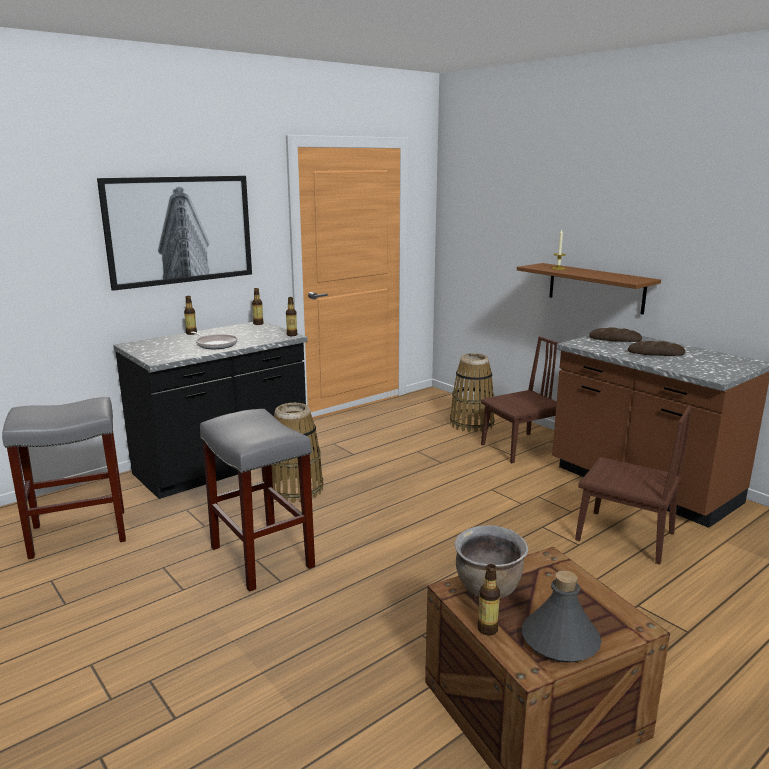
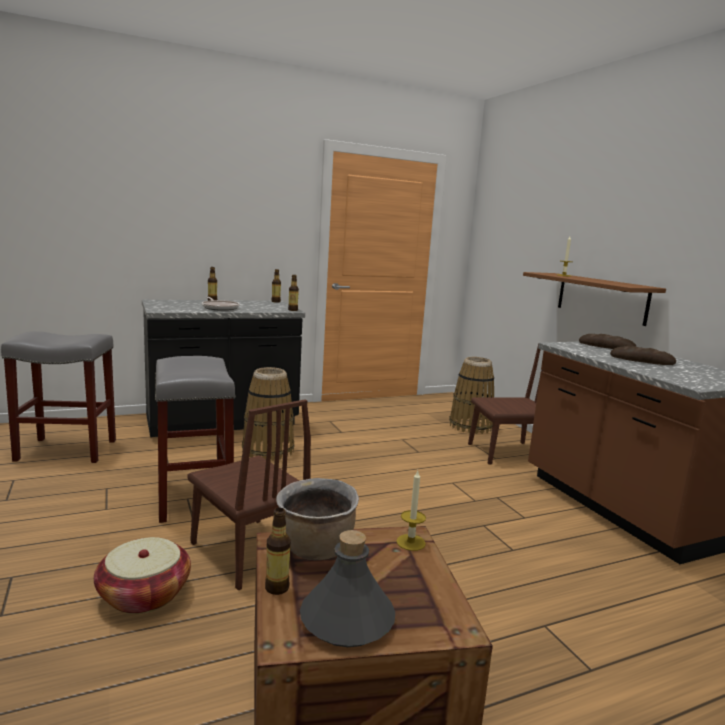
camera: 15 degrees right, 5 degrees down
picture [97,176,252,291] -> none
brown chair [575,405,692,565] -> brown chair moved to [188,399,311,591]
none -> basket [94,537,191,614]
none -> candle [396,471,426,551]

